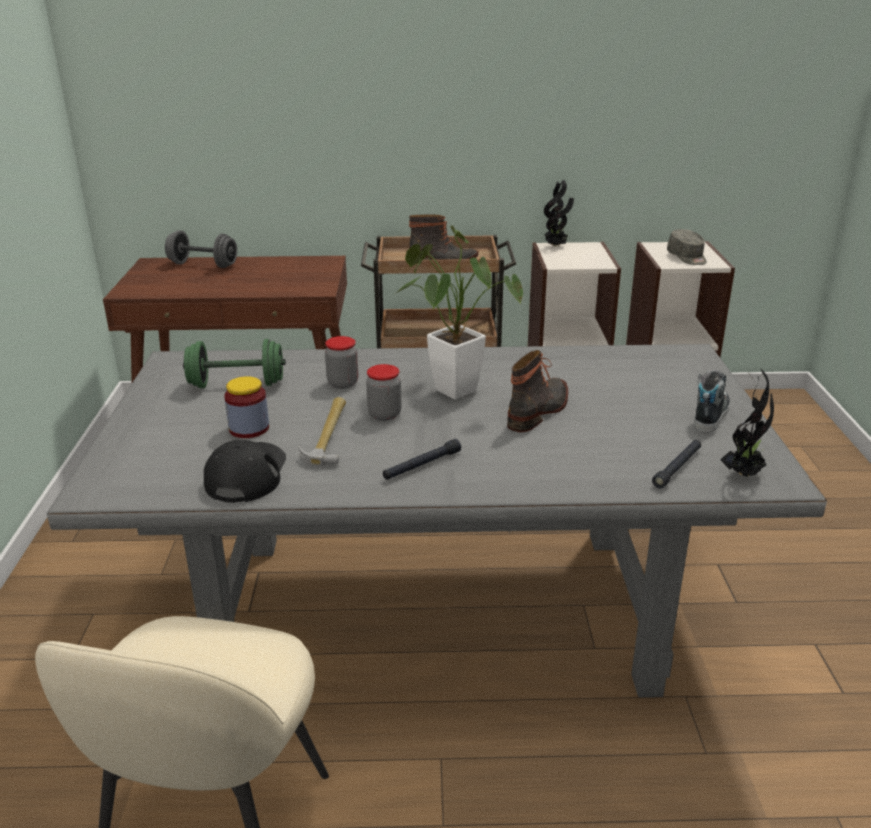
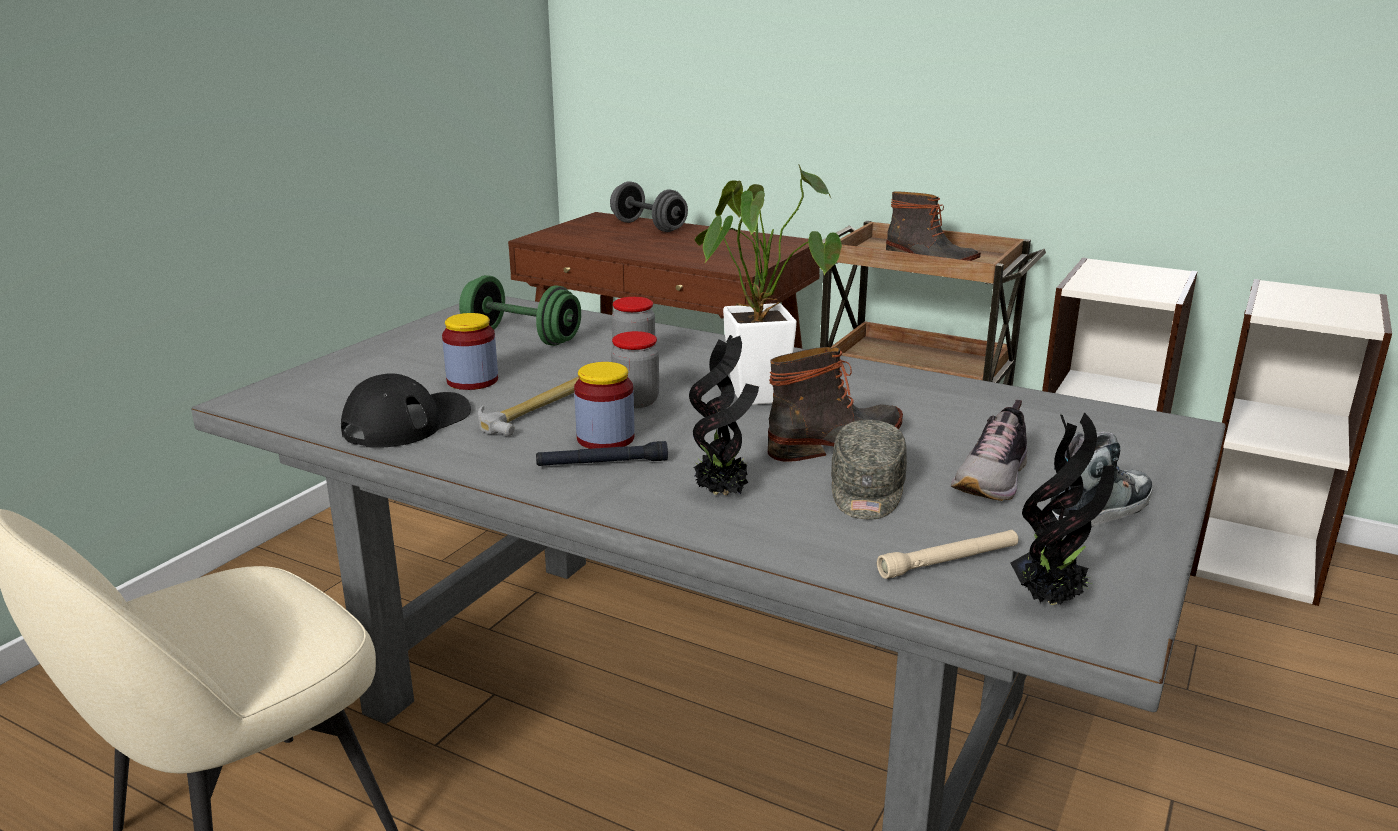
camera: 30 degrees right, 5 degrees down
potted plant [544,180,574,247] -> potted plant moved to [689,335,759,496]
black flashlight [652,440,701,488] -> beige flashlight [877,530,1018,579]
grey cap [667,229,707,265] -> grey cap moved to [831,420,907,519]
none -> jar [574,362,635,449]
none -> shoe [951,400,1027,501]

